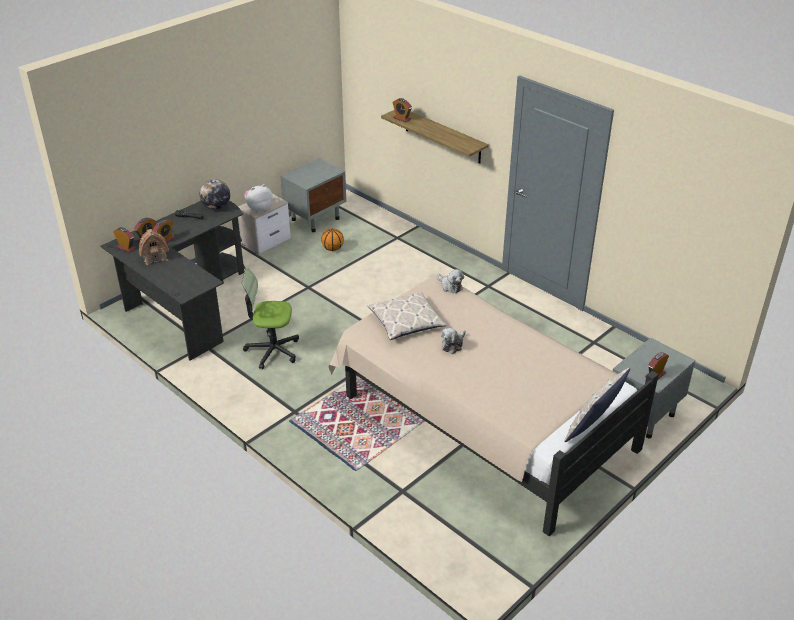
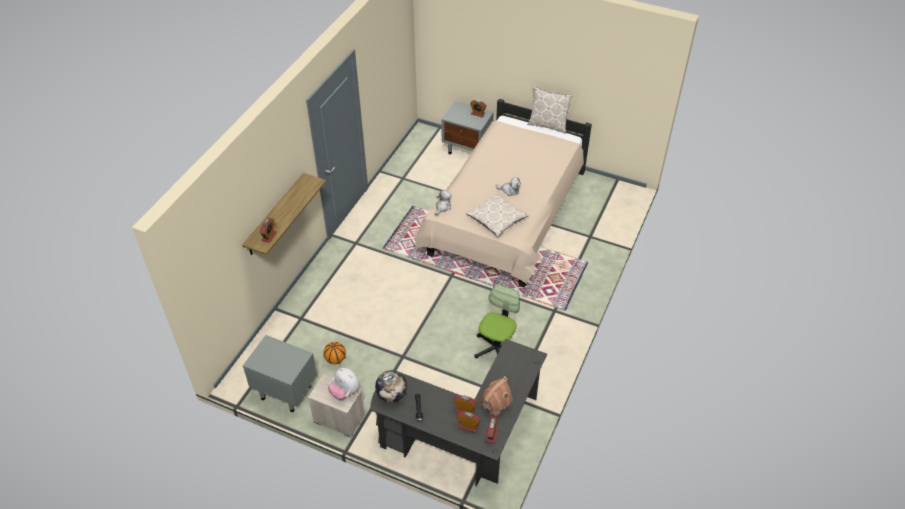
camera: 110 degrees left, 10 degrees up
office chair [242,268,299,369] -> office chair turned 135 degrees counterclockwise [474,284,520,358]

